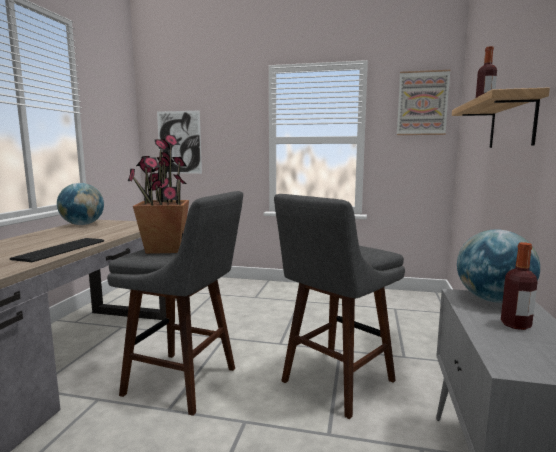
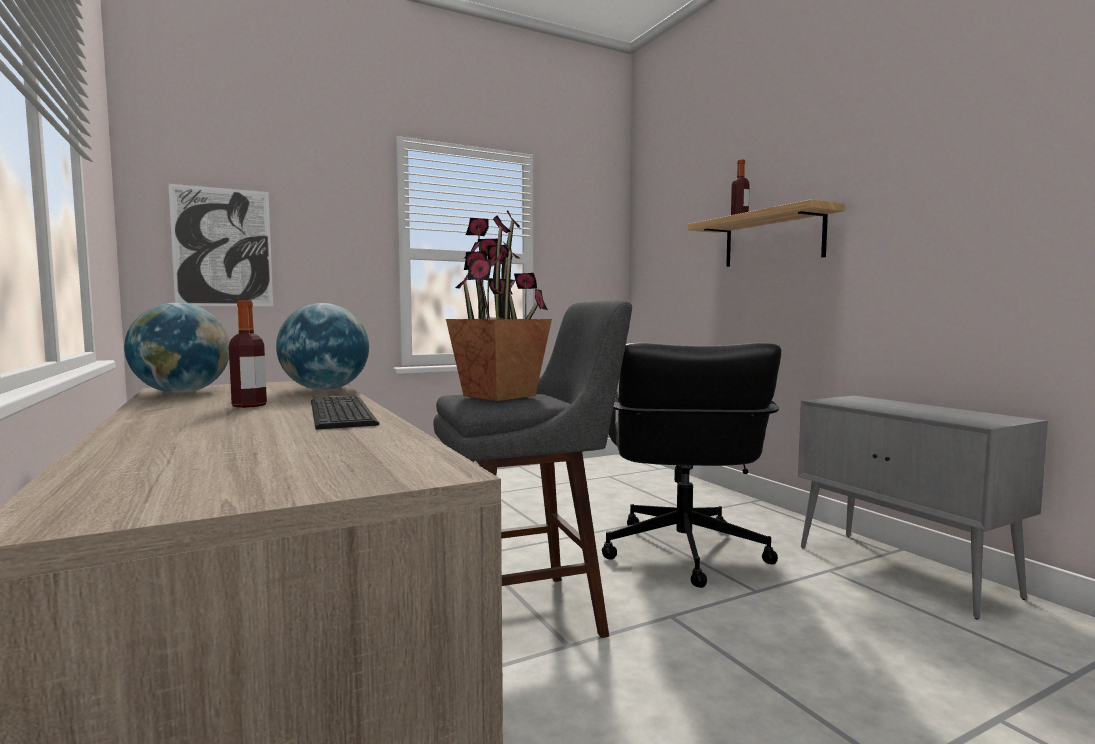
camera: 40 degrees left, 5 degrees down
grey stool [274,194,405,419] -> black office chair [602,342,781,588]
picture [397,70,450,135] -> none
globe [457,229,540,303] -> globe moved to [276,303,369,390]
bottle [501,242,538,330] -> bottle moved to [229,300,267,408]

